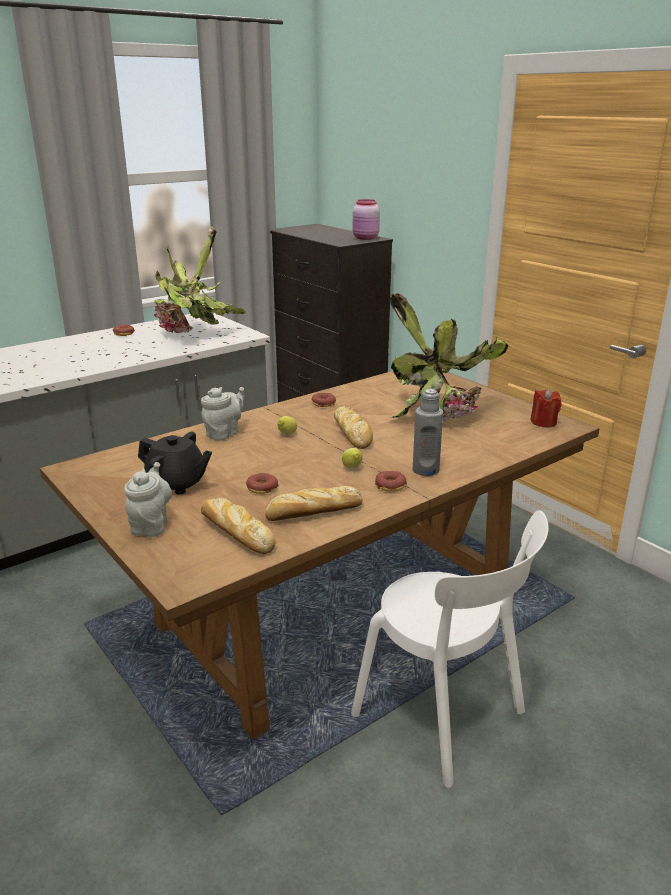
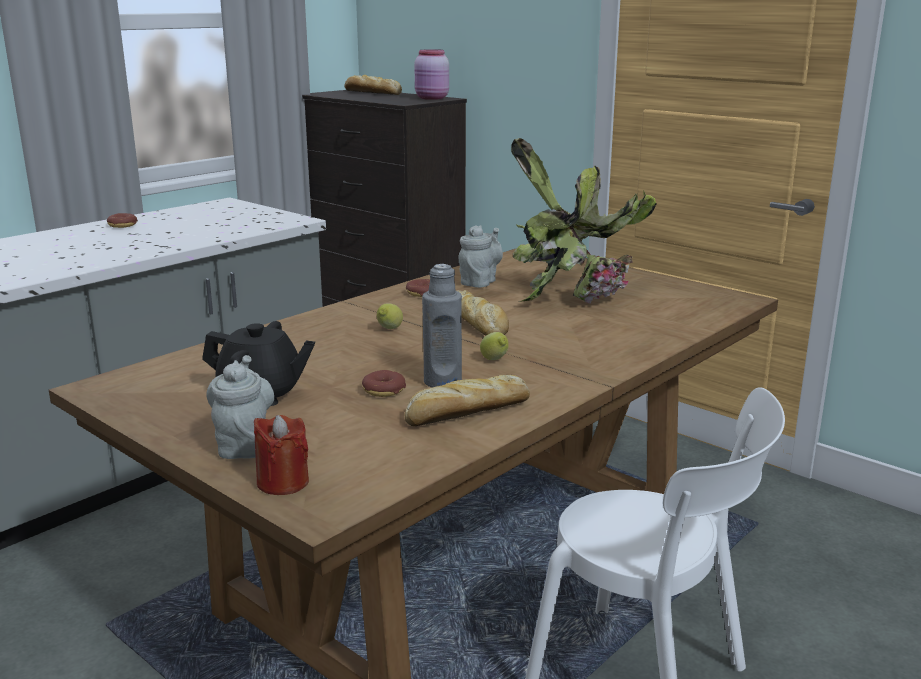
camera: 10 degrees left, 5 degrees down
potted plant [154,227,246,333] -> none
grey teapot [201,387,244,441] -> grey teapot moved to [458,225,503,288]
bread [201,498,276,554] -> bread moved to [345,75,402,95]
donut [375,471,407,492] -> none
grey bottle [412,389,443,476] -> grey bottle moved to [422,264,462,387]
red candle [530,389,561,427] -> red candle moved to [254,415,309,495]

